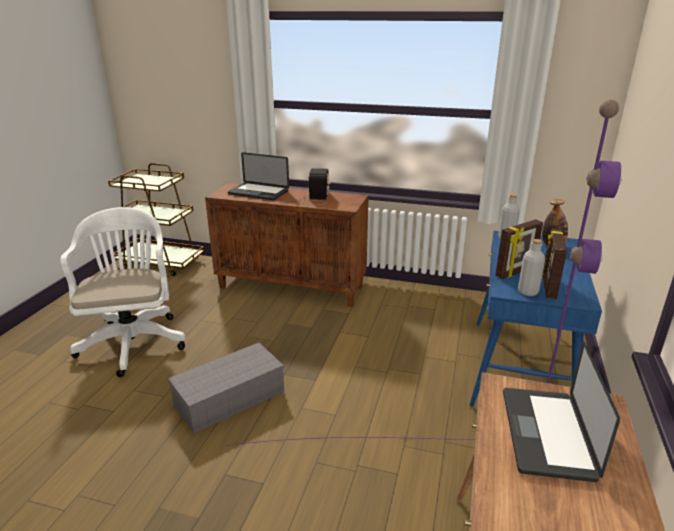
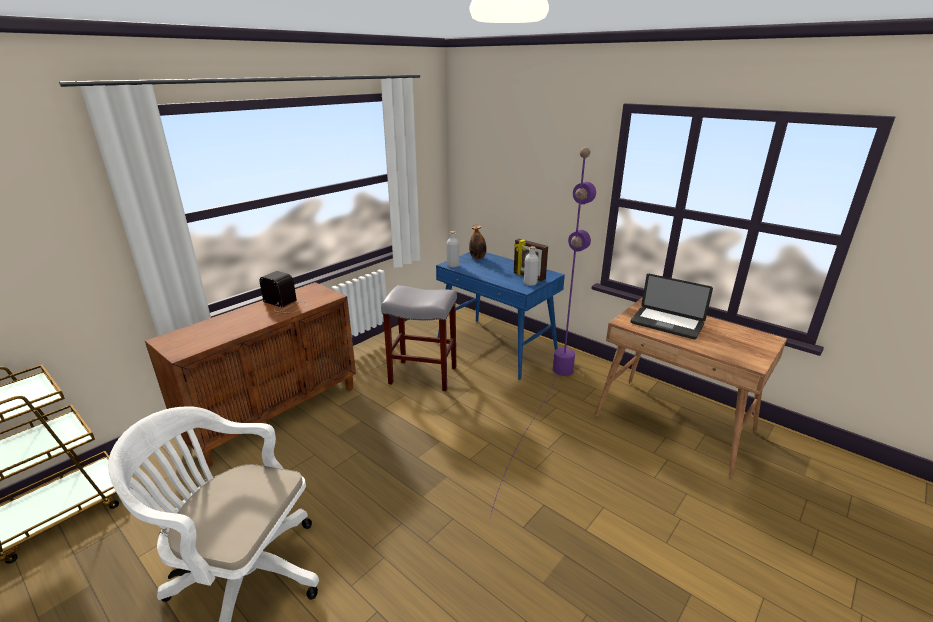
camera: 65 degrees left, 0 degrees up
grey storage box [168,343,284,434] -> none
laptop [228,152,289,200] -> none
picture frame [495,219,543,279] -> none
none -> grey stool [381,285,457,391]

